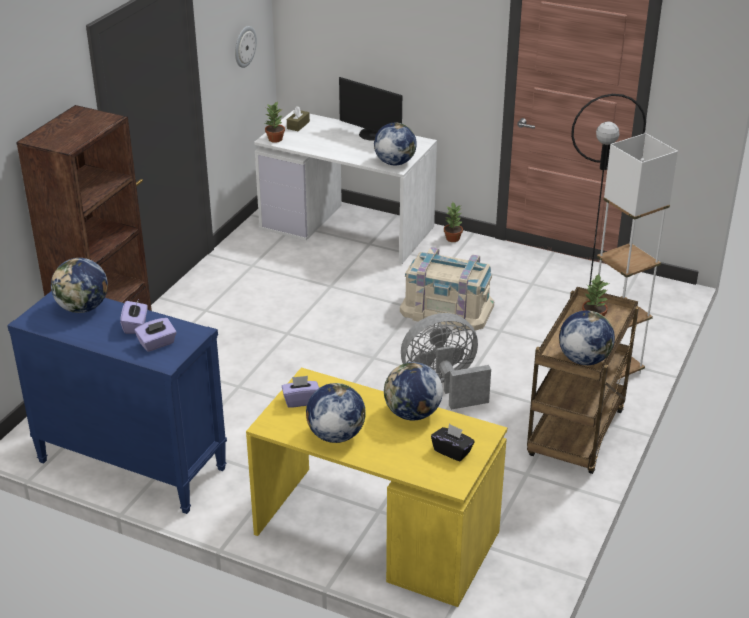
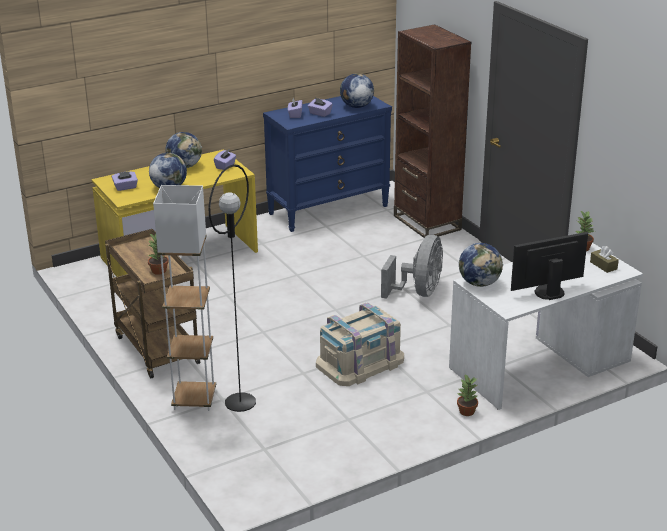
camera: 125 degrees right, 5 degrees down
wall clock [235,26,257,68] -> none
grey fan [401,313,491,410] -> grey fan moved to [381,235,443,299]
black tissue box [431,424,475,462] -> purple tissue box [112,171,138,191]
globe [559,310,615,365] -> none

